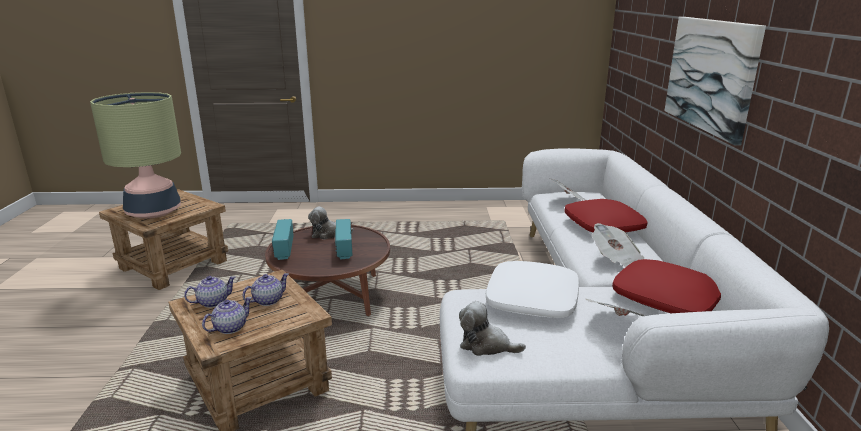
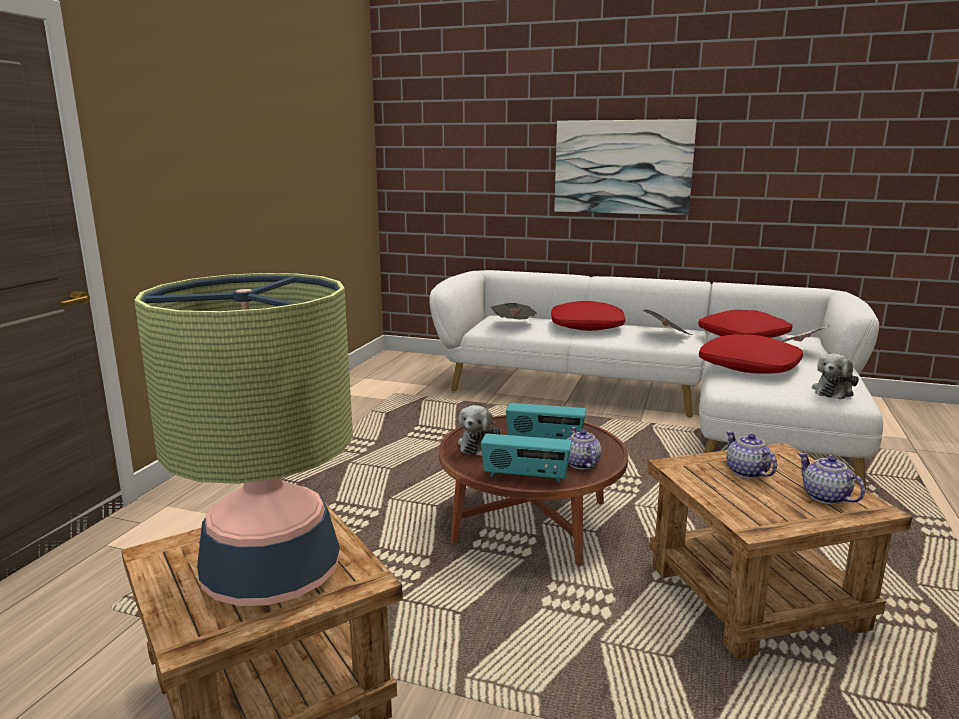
camera: 70 degrees left, 5 degrees down
teapot [184,276,236,308] -> teapot moved to [567,427,602,469]
white pillow [486,261,579,318] -> red pillow [699,334,803,374]

